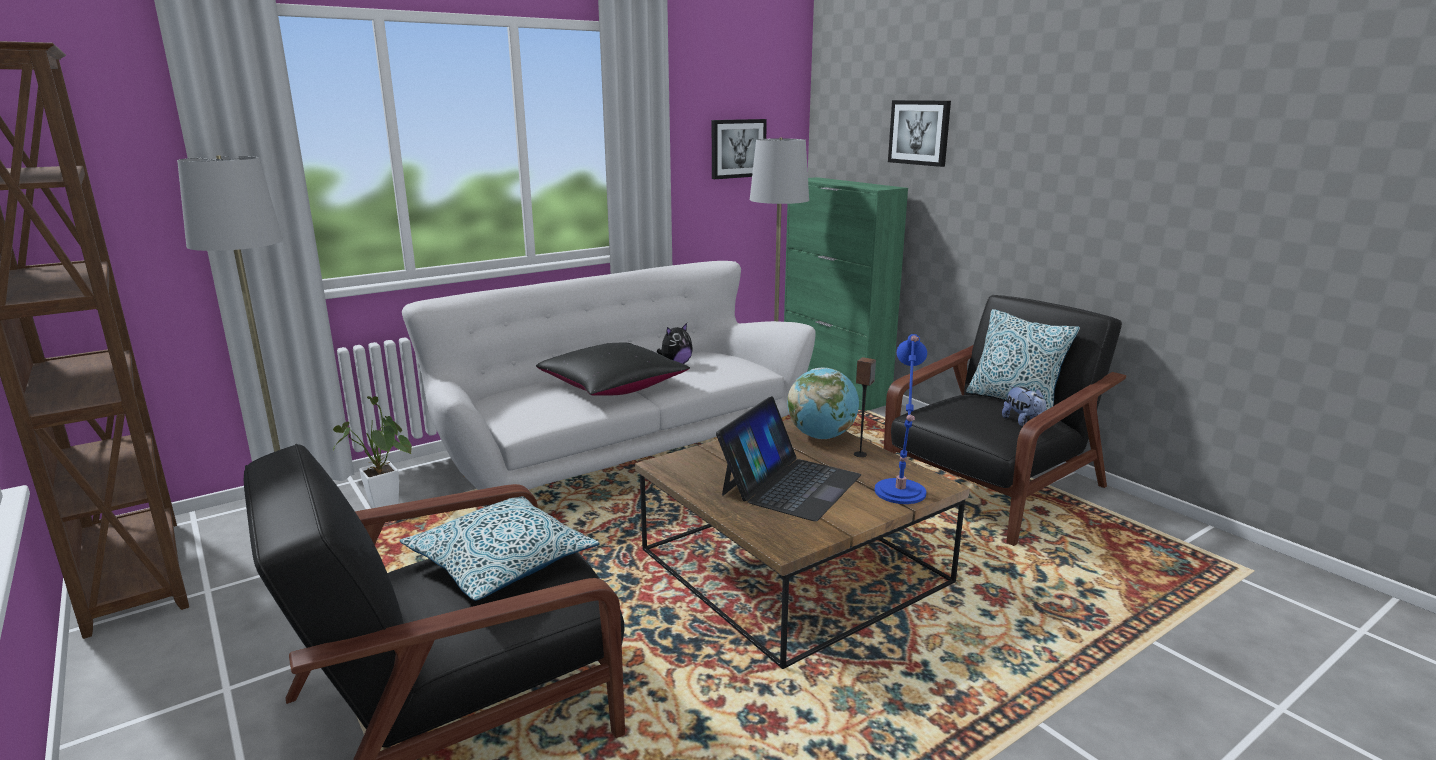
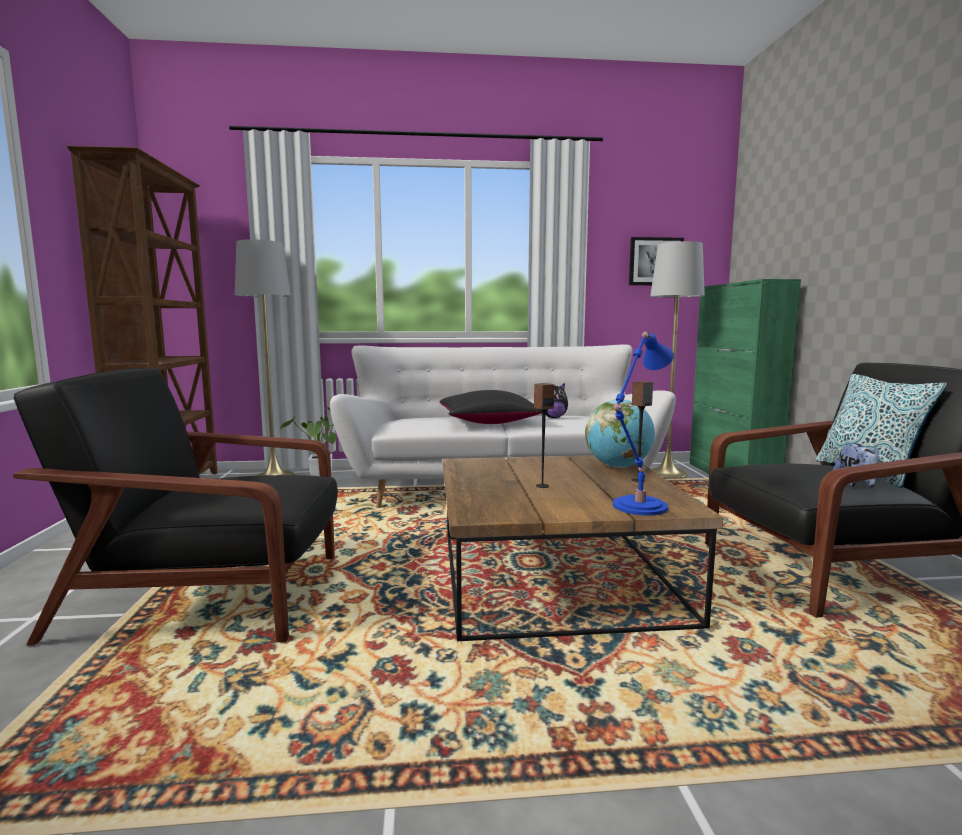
camera: 30 degrees right, 10 degrees down
pillow [399,496,600,601] -> none
laptop [716,396,861,521] -> speaker [534,383,554,488]
picture [888,100,951,167] -> none

